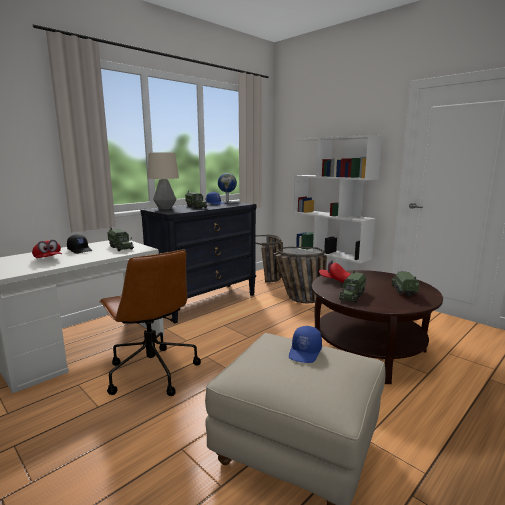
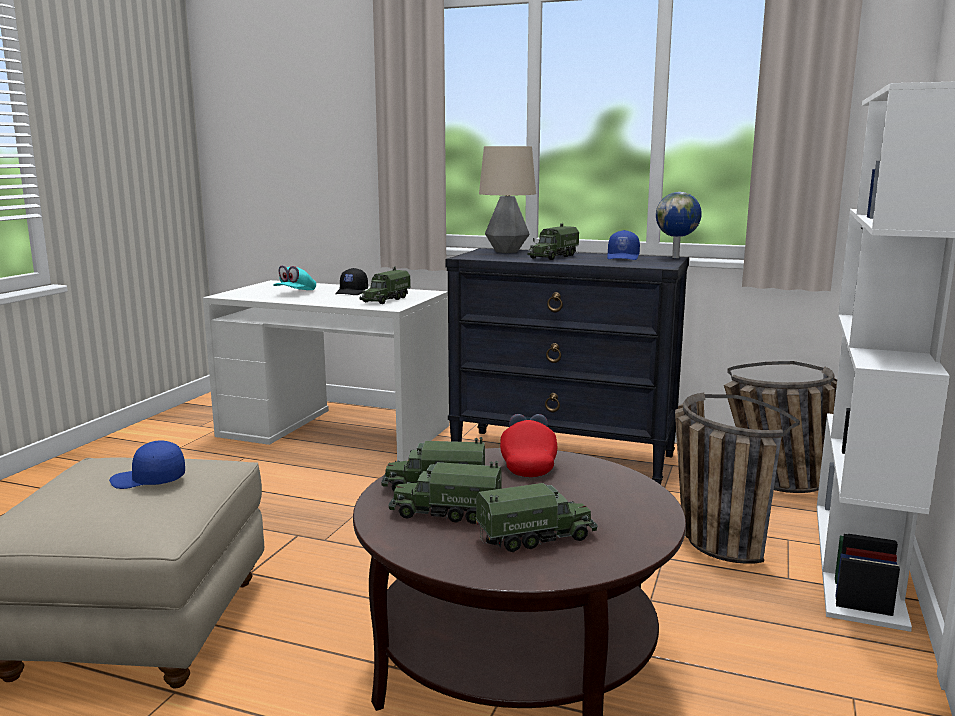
camera: 65 degrees right, 0 degrees up
red cap [32,240,62,258] -> turquoise cap [273,265,316,290]
brown office chair [99,249,201,396] -> none
none -> toy truck [388,461,502,524]

